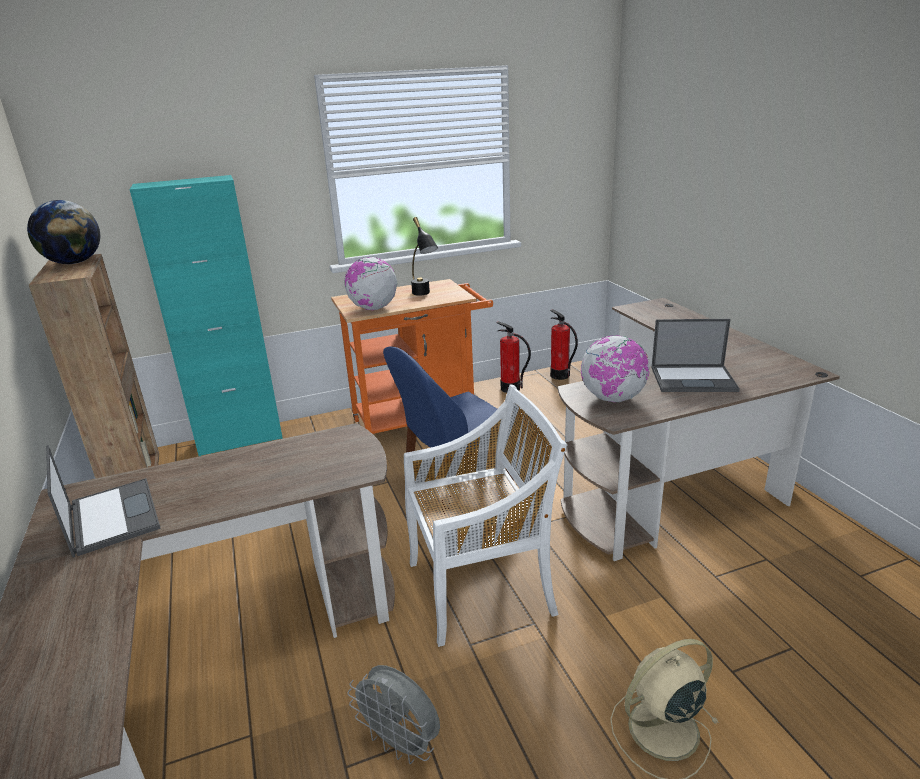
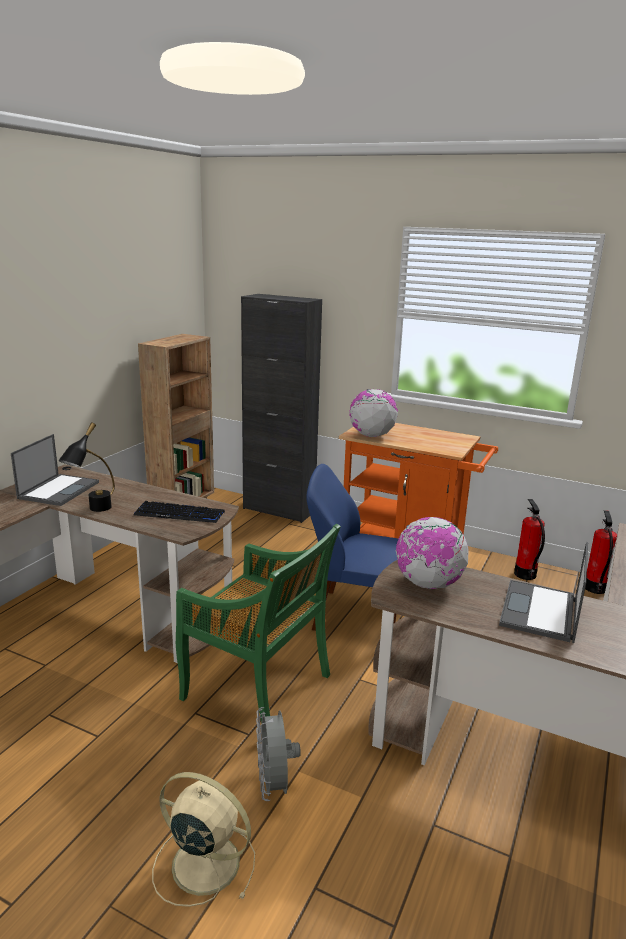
camera: 45 degrees right, 5 degrees down
globe [27,200,100,264] -> none
turquoise cabinet [130,175,283,456] -> black cabinet [241,294,322,523]
grey fan [347,665,440,764] -> grey fan moved to [256,707,301,801]
white chair [404,384,567,647] -> green chair [176,524,341,723]
black table lamp [411,217,438,296] -> black table lamp moved to [58,423,115,512]
laptop [652,319,740,392] -> laptop turned 60 degrees clockwise [499,542,588,643]
none -> keyboard [134,501,225,523]

